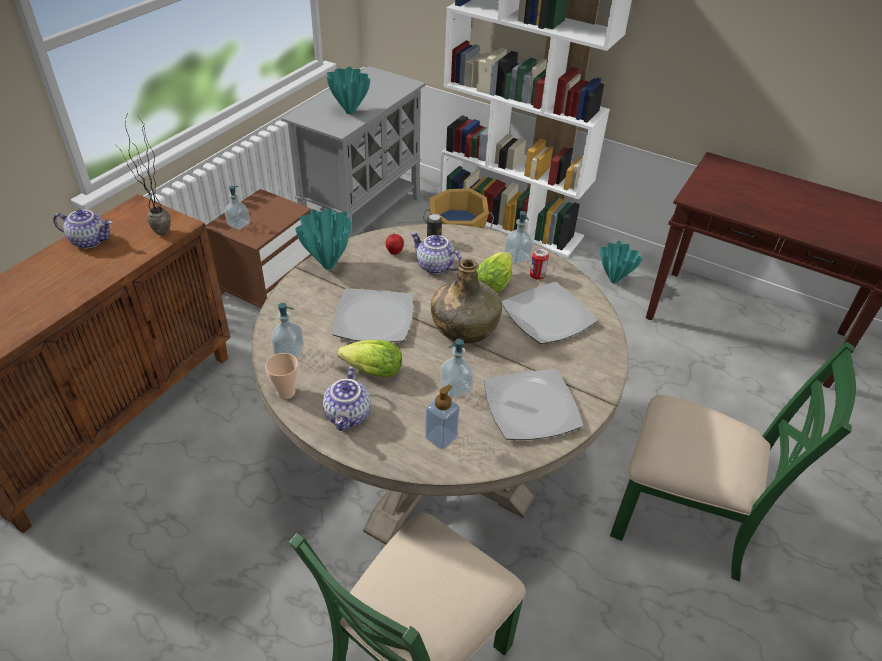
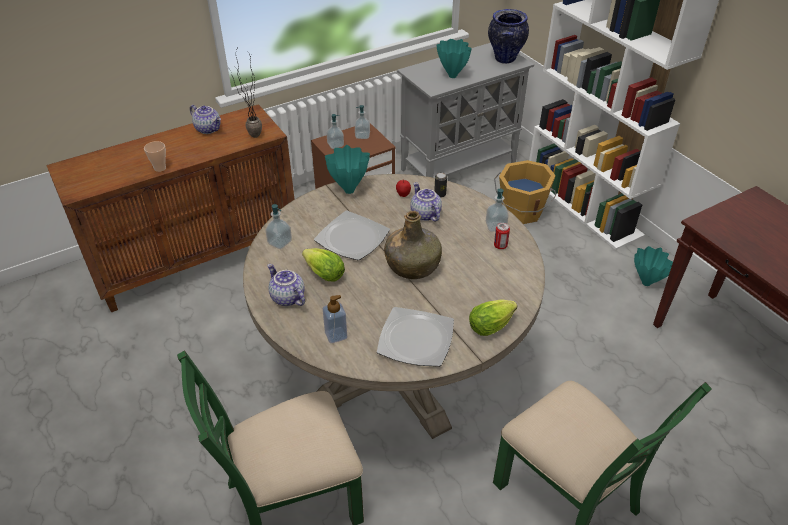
camera: 30 degrees right, 0 degrees up
cup [265,353,298,399] -> cup moved to [144,141,166,172]
teapot [323,367,371,431] -> teapot turned 105 degrees clockwise [267,264,305,306]
soap dispenser [440,339,474,398] -> soap dispenser moved to [355,105,370,139]
lettuce [476,252,512,293] -> lettuce moved to [469,300,517,336]
plate [502,282,597,344] -> none
none -> vase [488,9,529,64]

